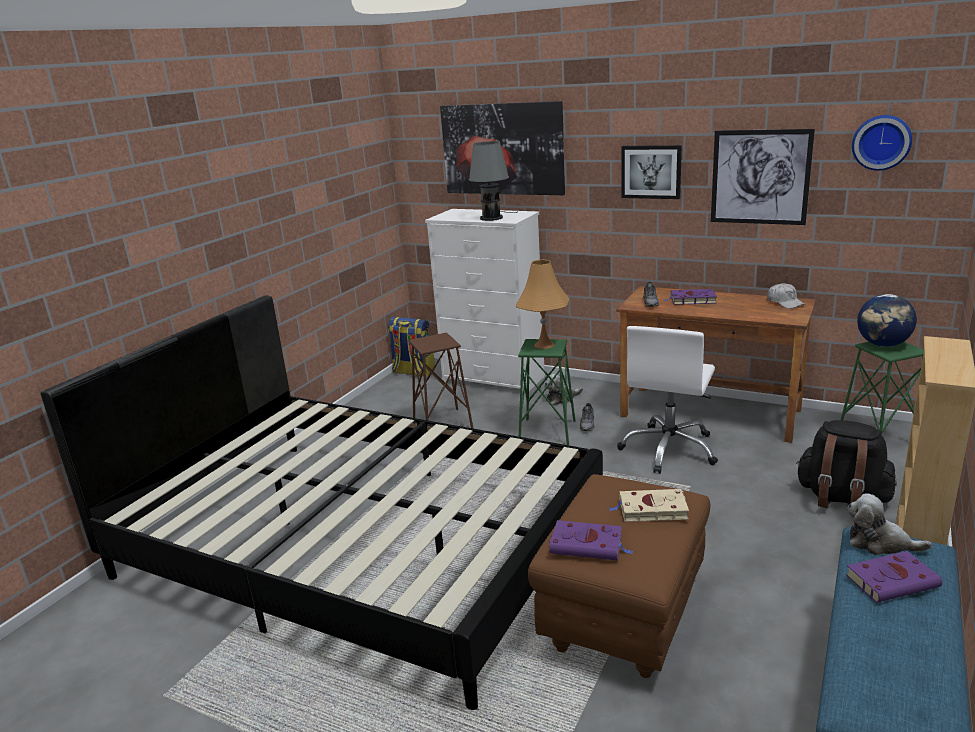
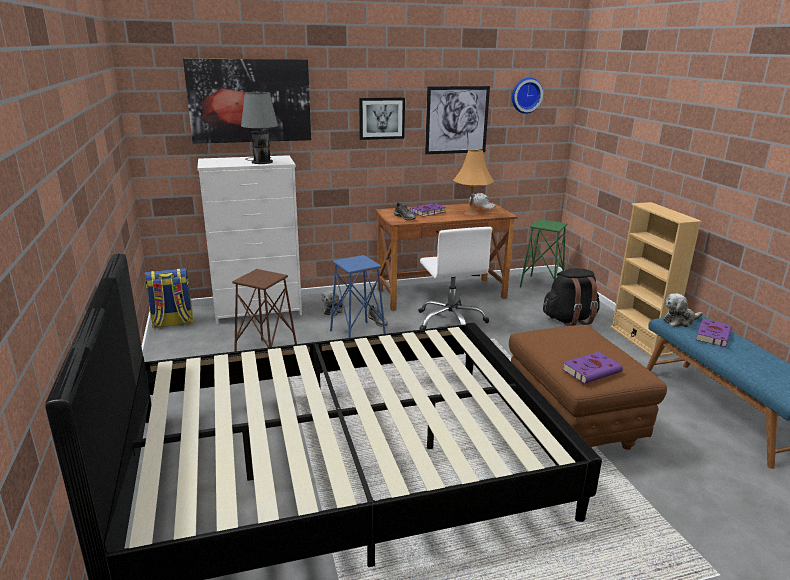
camera: 45 degrees left, 0 degrees up
orange table lamp [516,260,569,349] -> orange table lamp moved to [453,150,494,216]
green stool [518,339,576,445] -> blue stool [330,255,386,338]
beige book [609,489,689,522] -> none
globe [857,294,917,347] -> none

